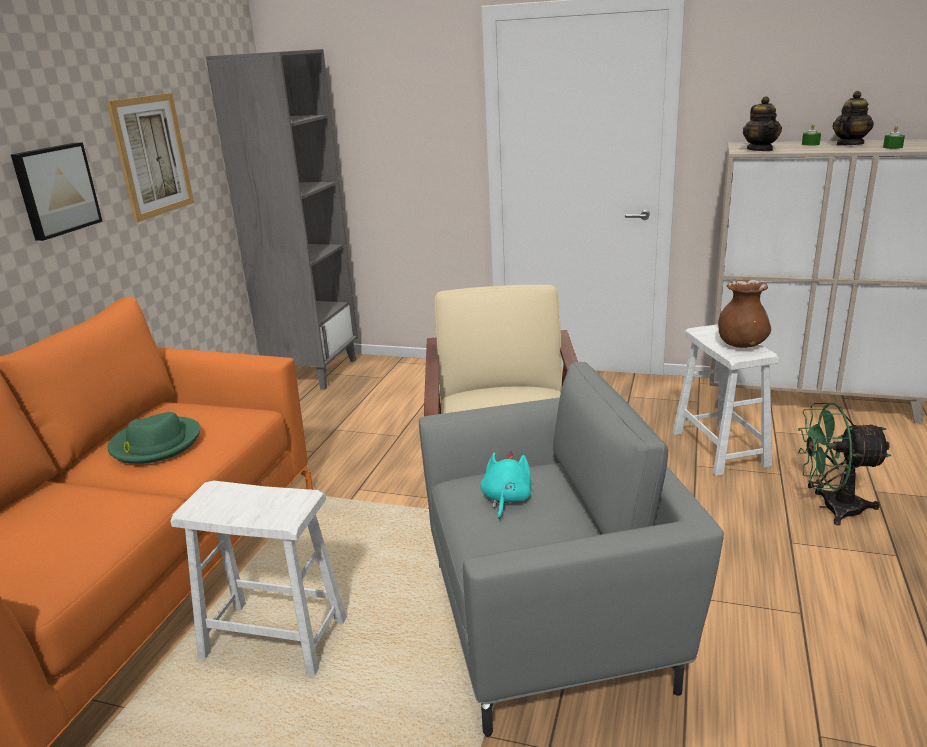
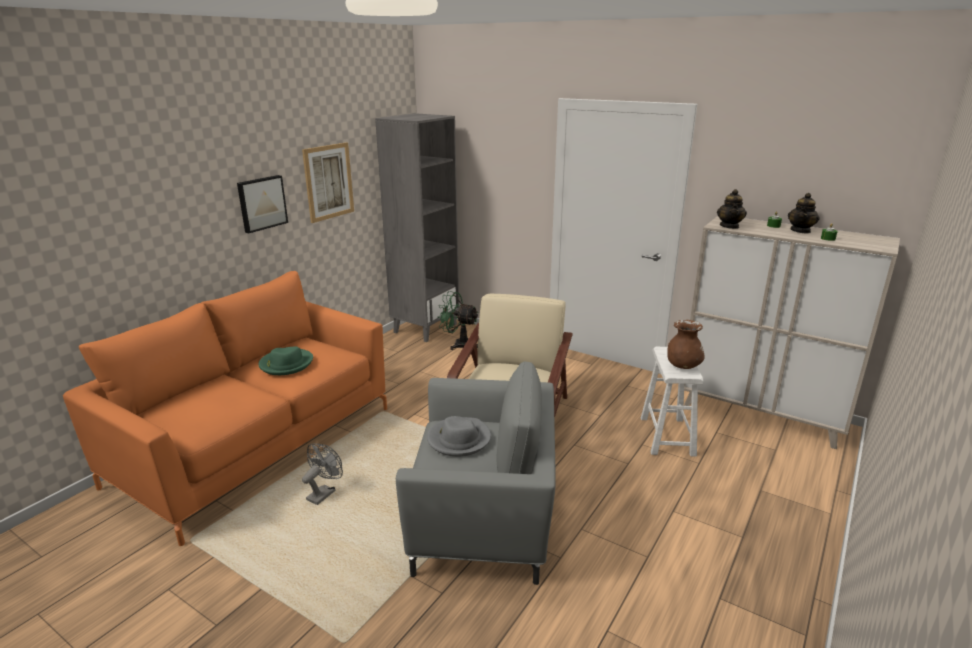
camera: 15 degrees right, 0 degrees up
white stool [170,480,347,677] -> grey fan [302,443,343,505]
turquoise plush toy [480,451,531,519] -> grey hat [427,416,491,457]
green fan [798,403,891,525] -> green fan moved to [437,291,478,350]
teapot [832,91,874,146] -> teapot turned 150 degrees clockwise [788,193,820,234]

